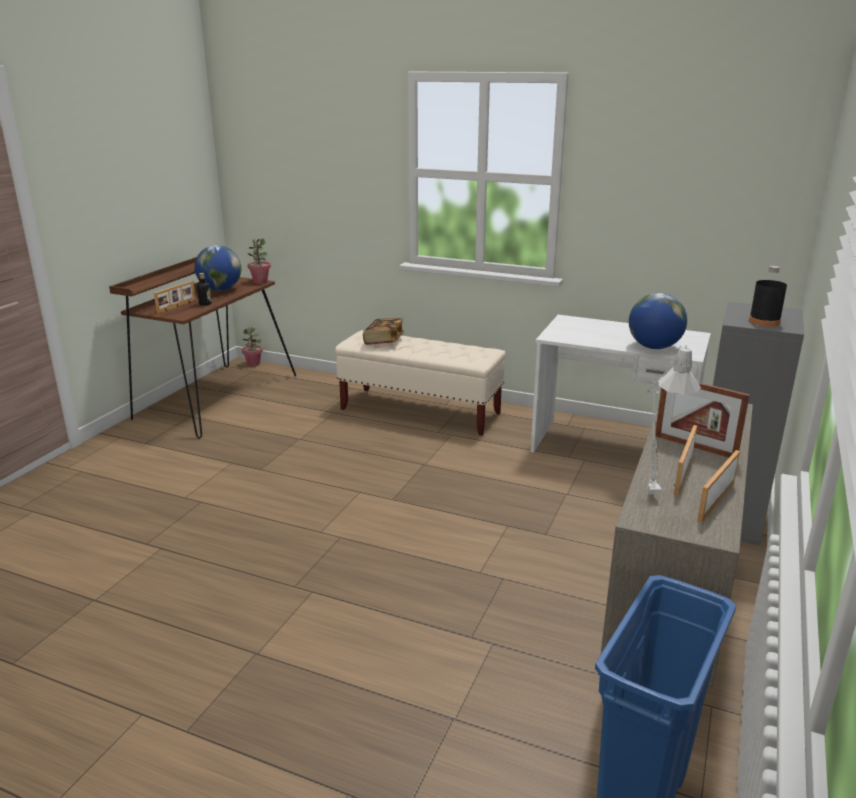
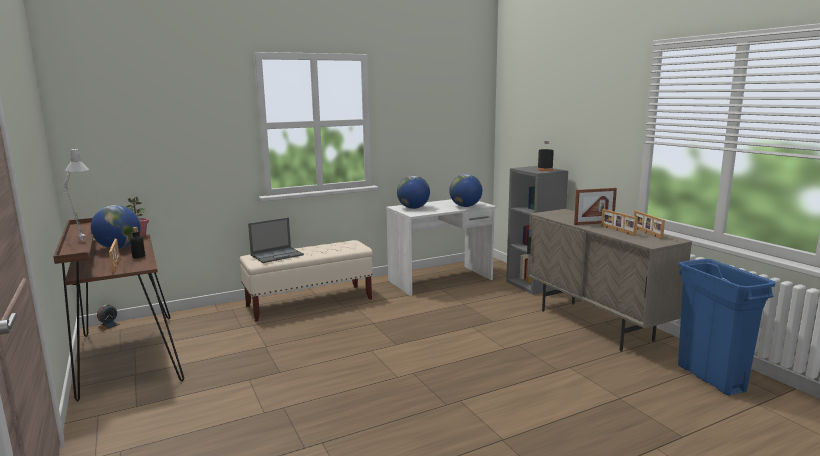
camera: 50 degrees left, 10 degrees down
potted plant [242,327,263,366] -> alarm clock [97,304,120,330]
book [363,318,404,345] -> laptop [248,217,304,263]
grey table lamp [645,345,701,493] -> grey table lamp moved to [62,147,89,241]
none -> globe [397,176,430,209]

